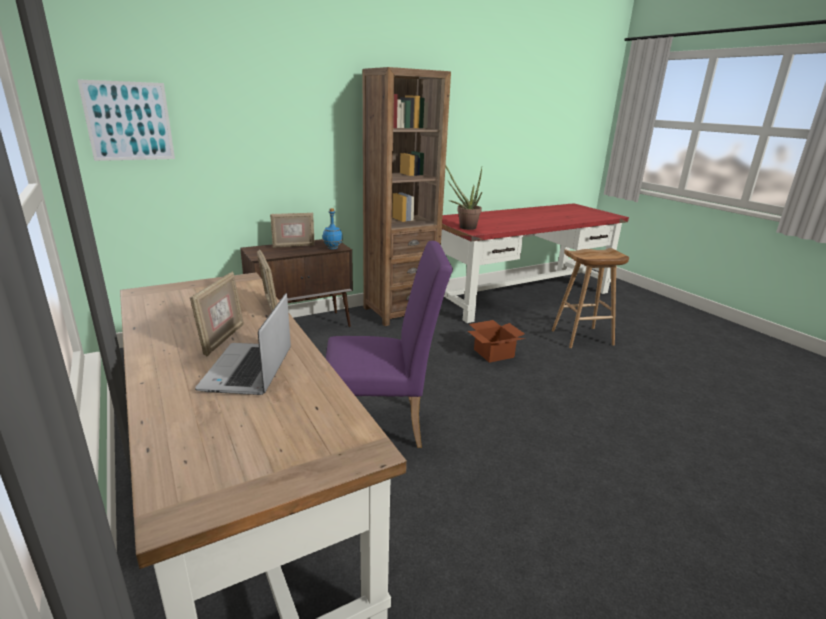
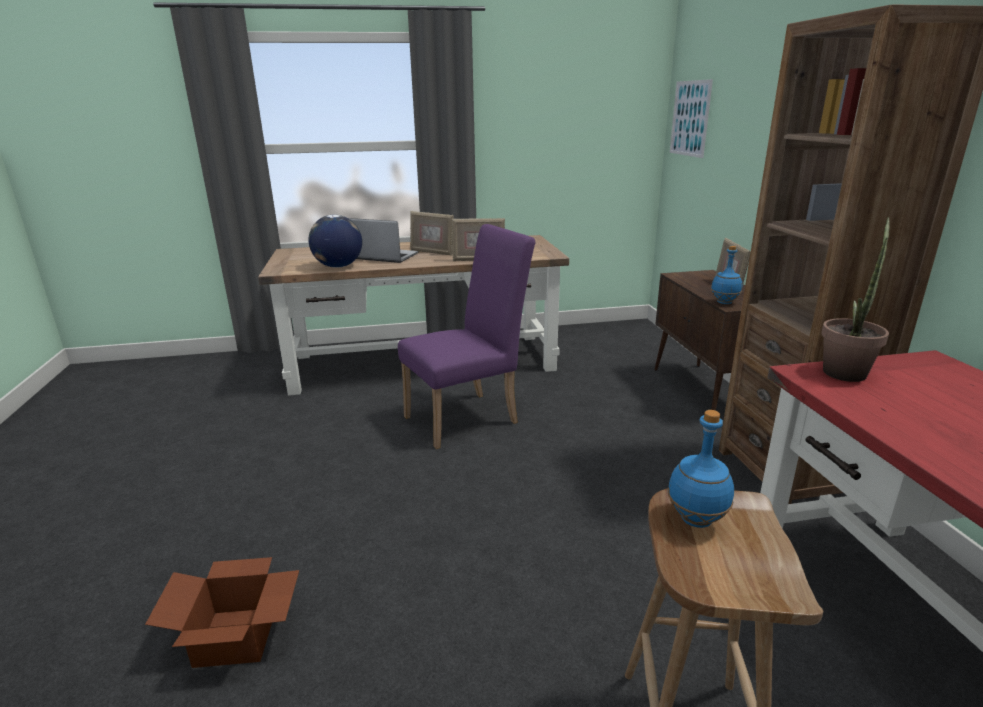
camera: 110 degrees right, 0 degrees up
purple chair [326,241,453,448] -> purple chair turned 135 degrees counterclockwise [398,224,535,449]
cardboard box [468,320,526,363] -> cardboard box moved to [145,557,299,668]
none -> globe [308,215,362,268]
none -> blue bottle [668,410,734,528]

